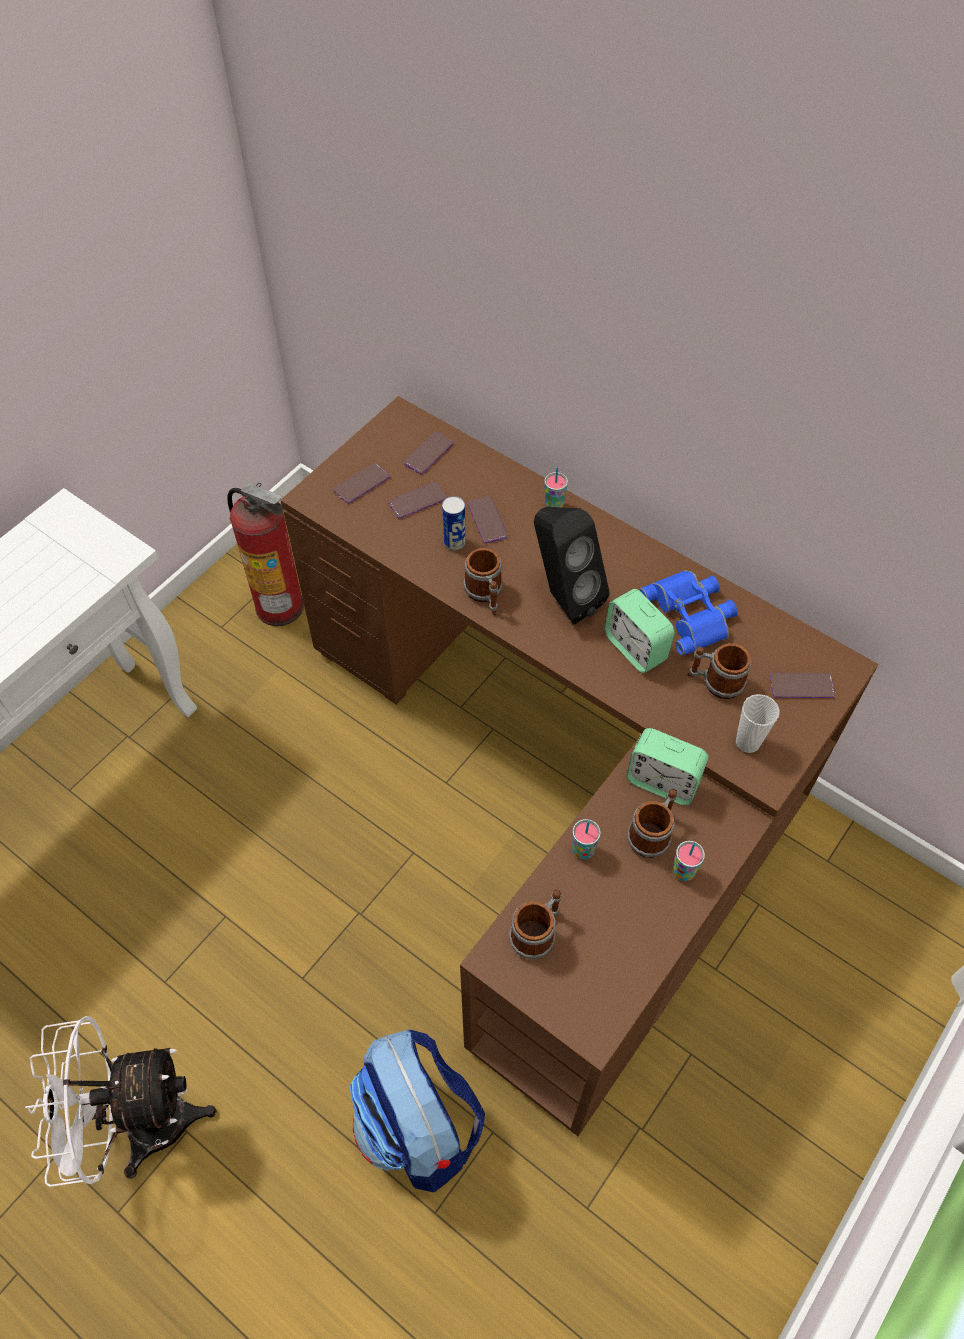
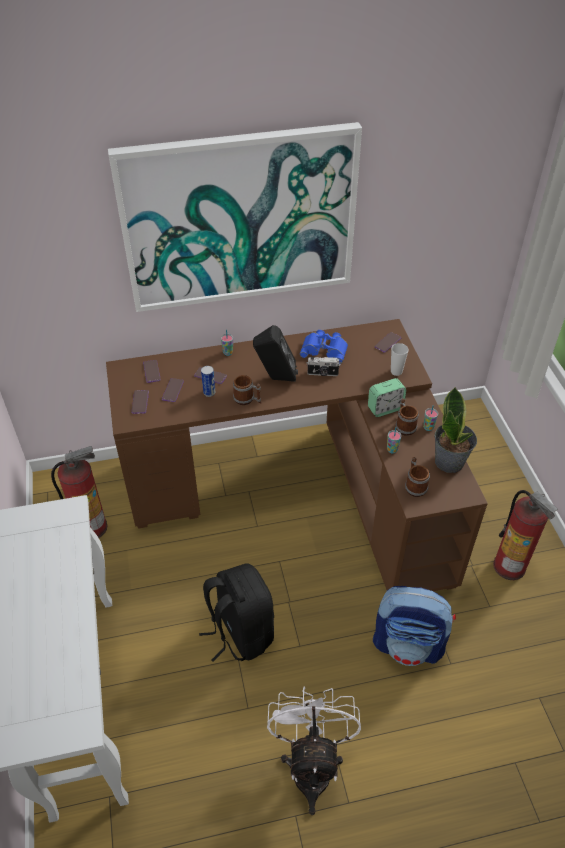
camera: 50 degrees left, 10 degrees down
white fan [25,1016,217,1187] -> white fan turned 150 degrees clockwise [267,687,361,815]
alarm clock [604,589,675,673] -> camera [306,357,341,376]
mug [687,643,751,699] -> none
none -> picture [108,122,362,312]
none -> black backpack [199,563,274,661]
none -> potted plant [434,387,477,473]
none -> fire extinguisher [493,490,558,580]

